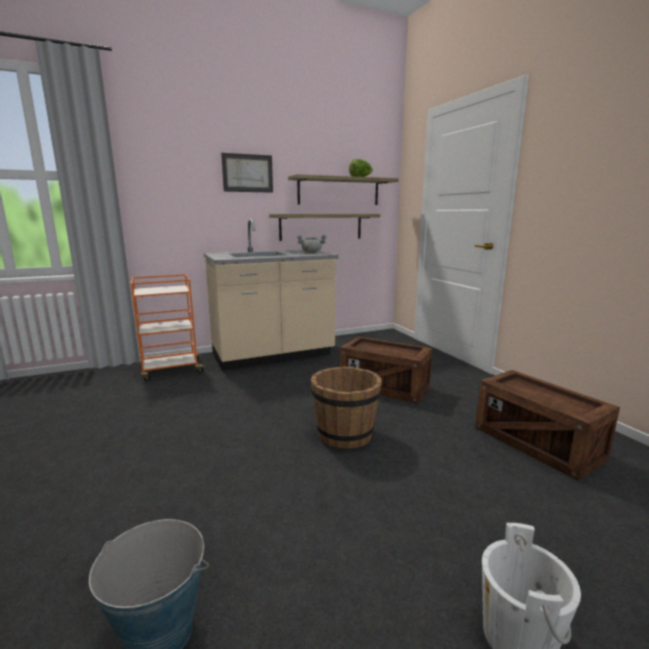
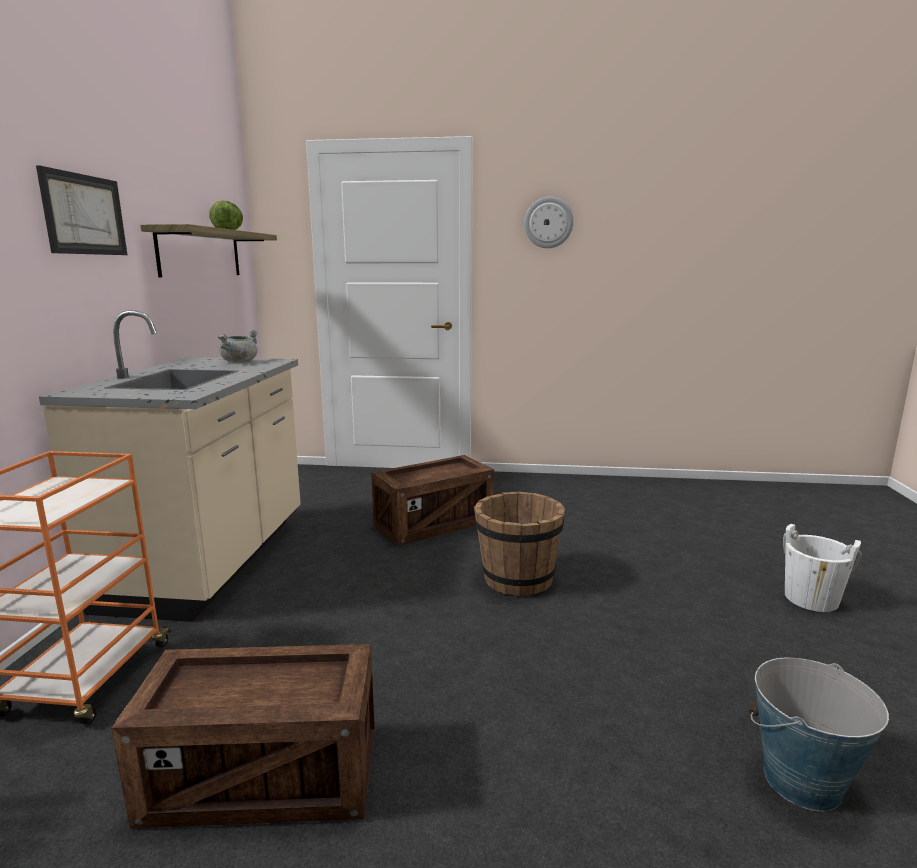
camera: 60 degrees left, 0 degrees up
shelf [269,214,380,241] -> none
crate [475,370,620,481] -> crate moved to [111,644,375,829]
none -> wall clock [524,197,574,248]

